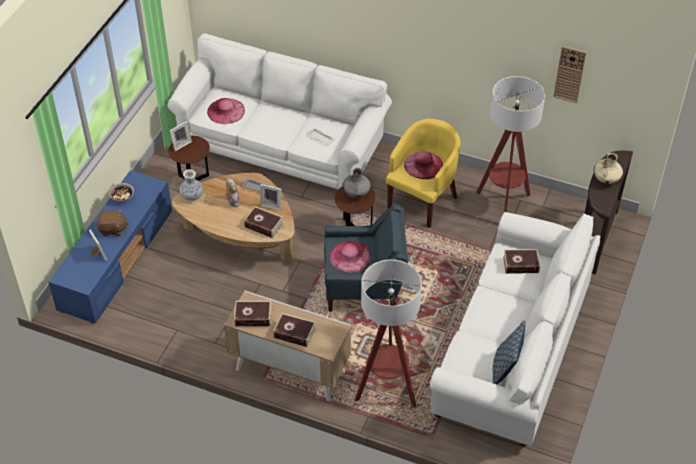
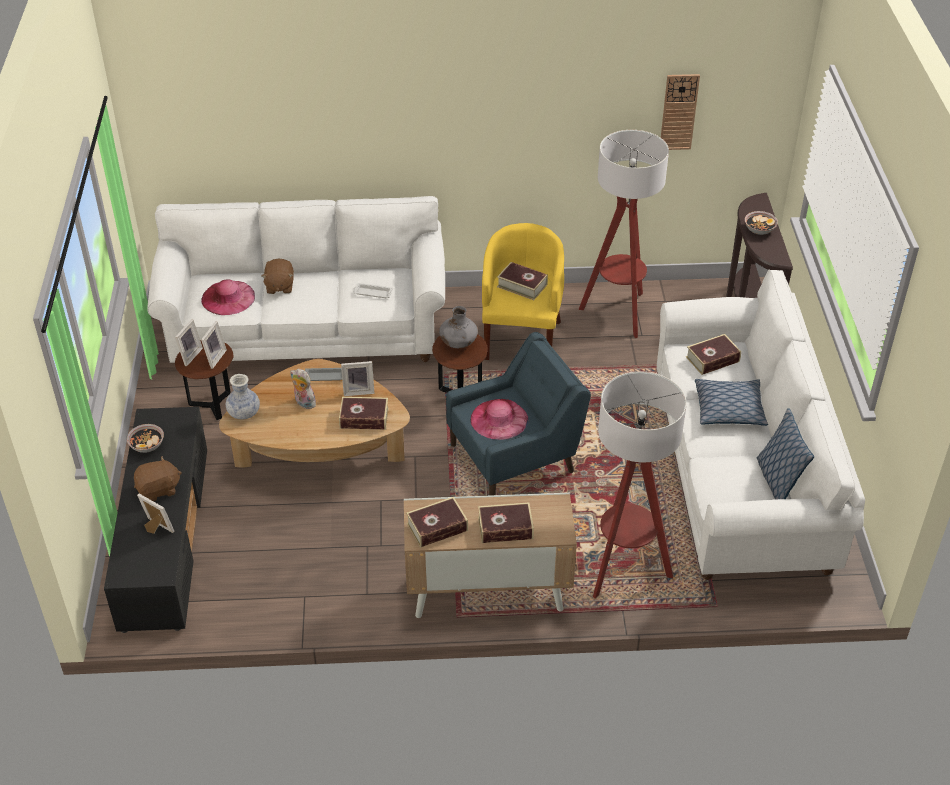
camera: 25 degrees left, 5 degrees down
blue tv stand [48,170,172,324] -> black tv stand [104,407,207,633]
pink hat [404,151,443,179] -> book [497,262,548,300]
beige vase [594,153,623,184] -> bowl [745,211,778,235]
none -> picture frame [201,321,227,369]
none -> brown plush toy [261,259,294,294]
none -> pillow [695,379,768,426]

